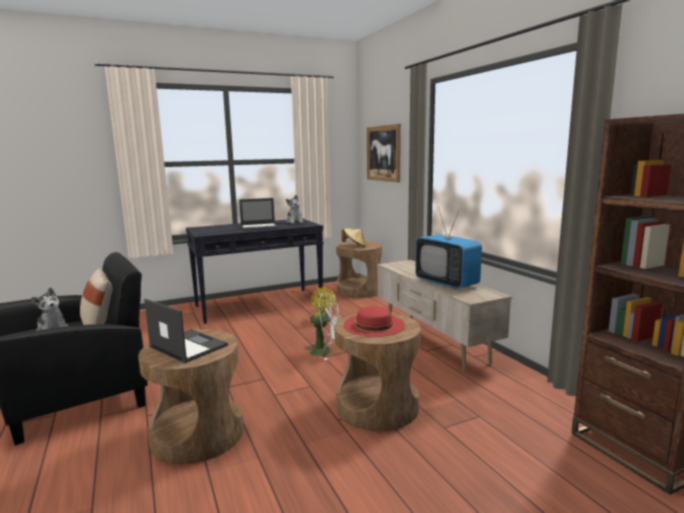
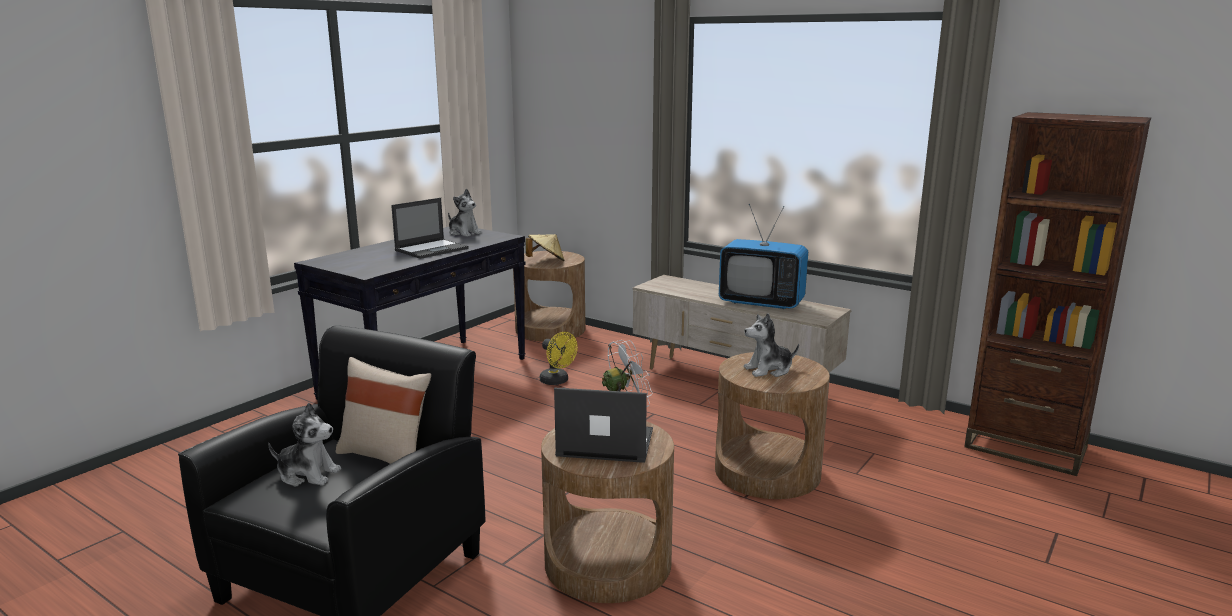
camera: 30 degrees left, 5 degrees up
red hat [344,306,405,337] -> plush toy [744,313,799,377]
picture [367,124,401,182] -> none

